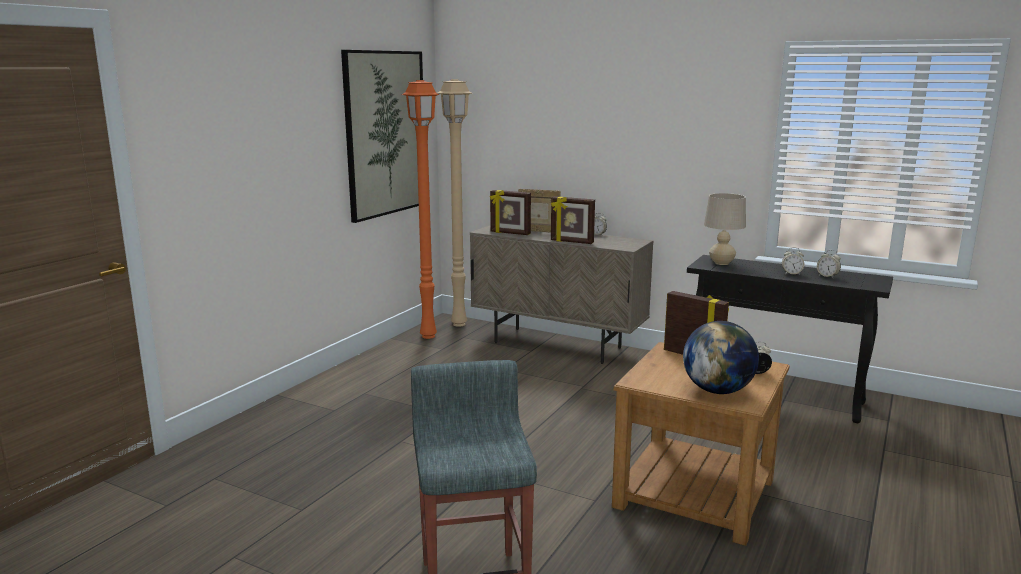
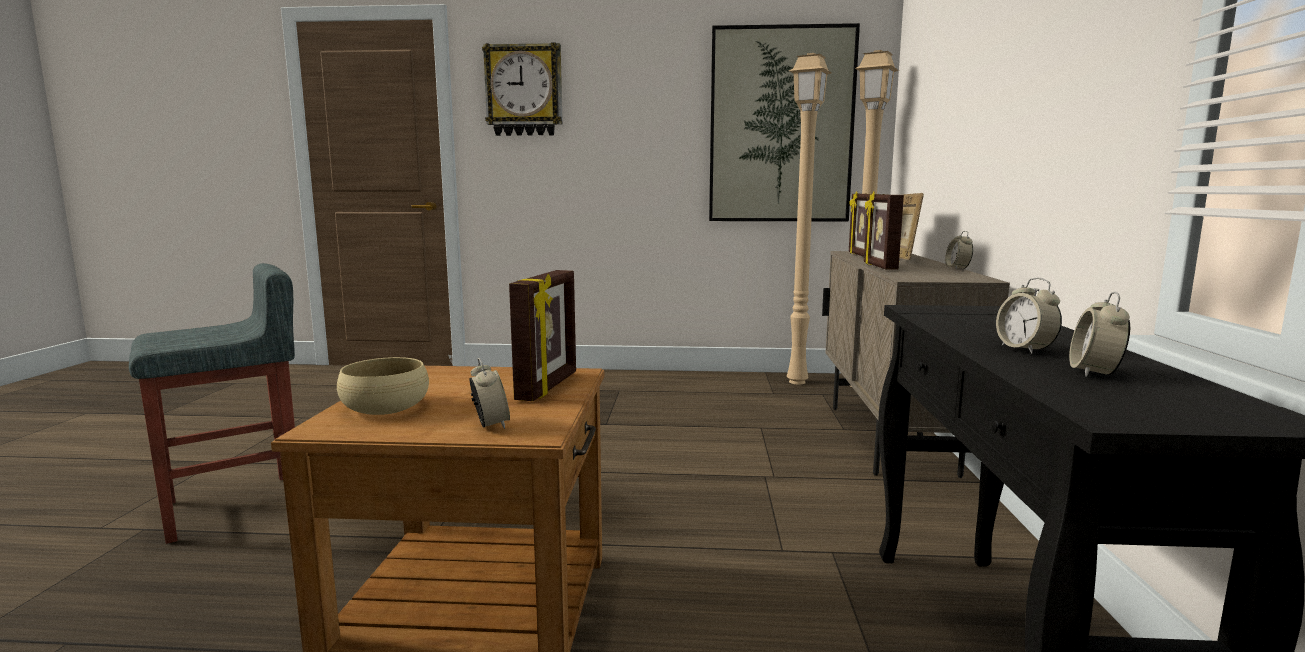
camera: 65 degrees right, 5 degrees down
orange floor lamp [402,80,440,339] -> beige floor lamp [787,53,831,385]
globe [683,321,759,394] -> beige bowl [337,357,429,415]
beige table lamp [704,193,746,265] -> none
none -> wall clock [482,42,563,136]

